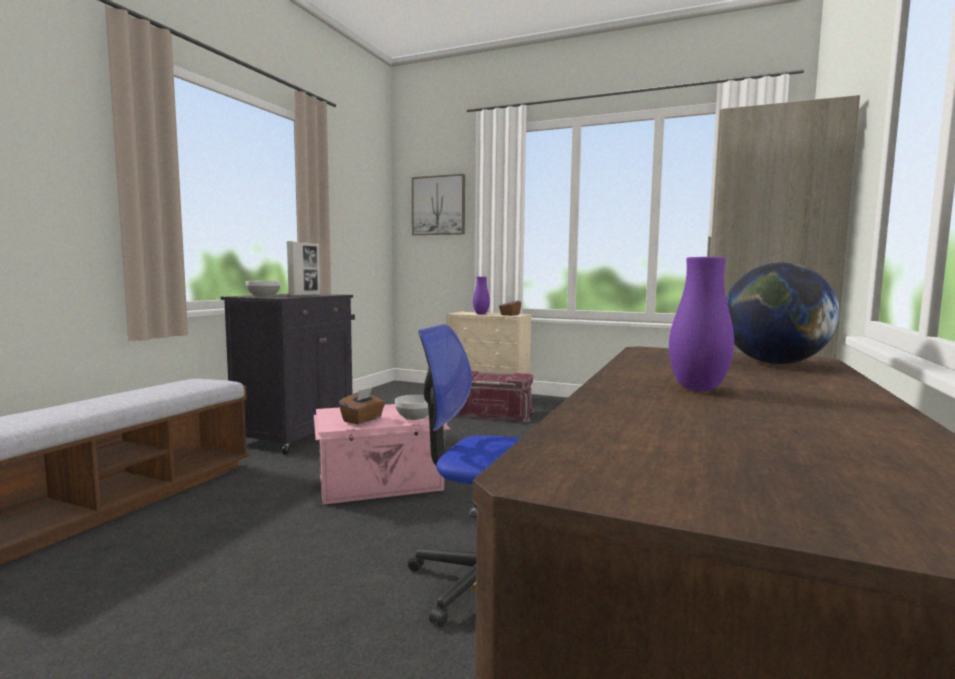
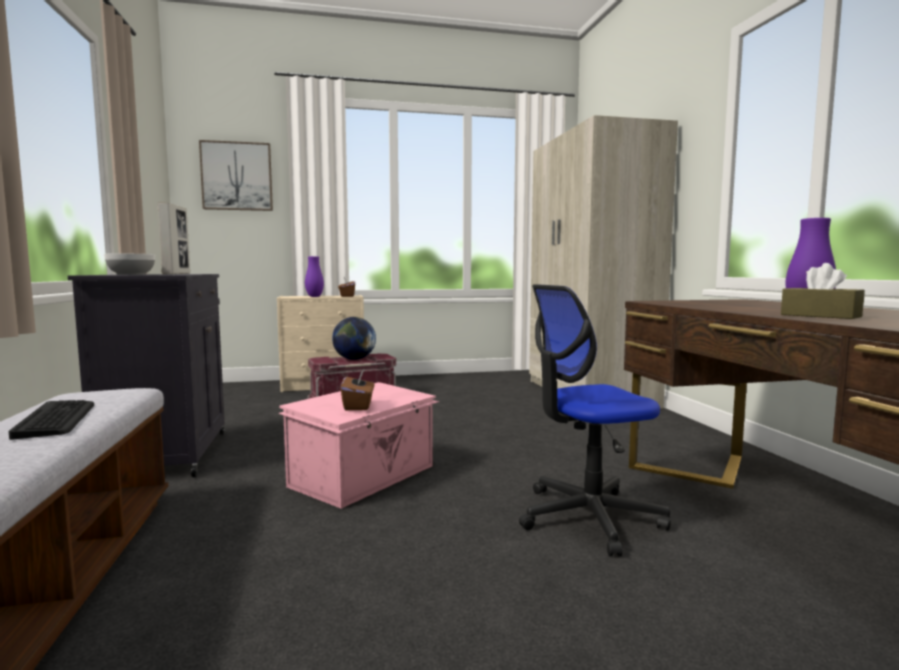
camera: 35 degrees left, 0 degrees up
bowl [395,395,429,420] -> none
globe [726,262,840,364] -> globe moved to [332,317,376,360]
none -> keyboard [9,400,94,440]
none -> brown tissue box [781,263,865,319]

